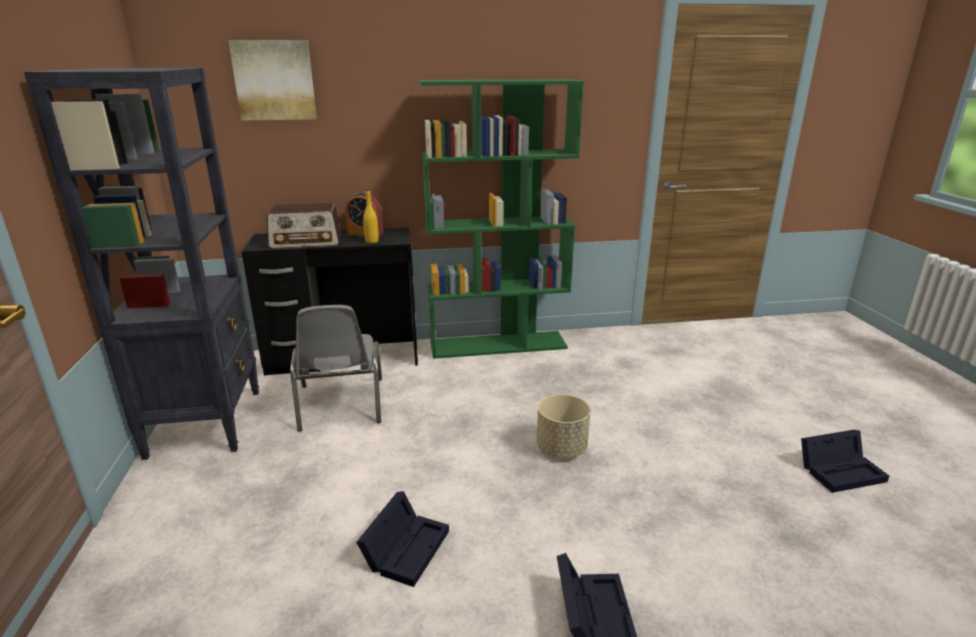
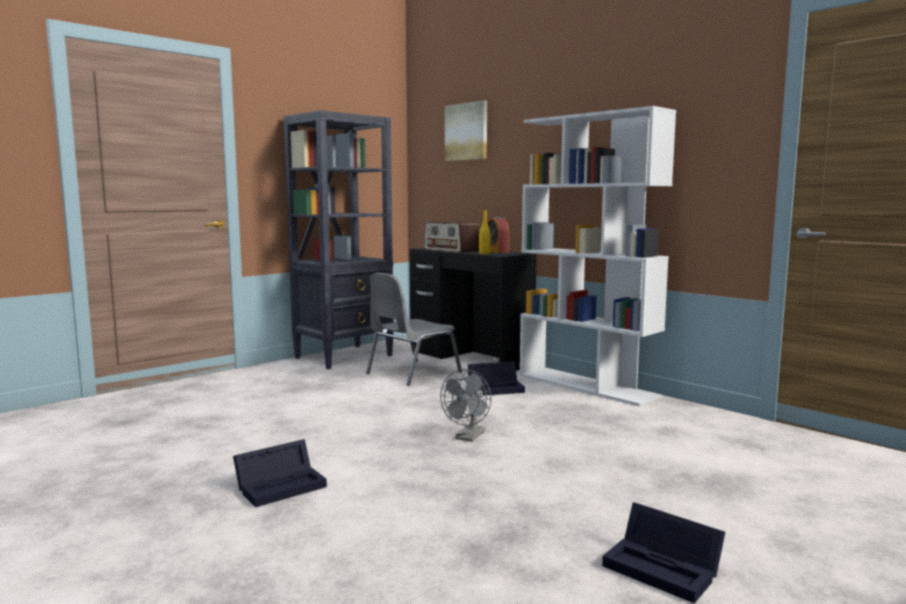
camera: 55 degrees right, 15 degrees down
black storage box [356,491,449,587] -> black storage box moved to [468,362,525,396]
green bookcase [419,79,584,359] -> white bookcase [520,106,676,406]
beige planter [537,394,591,458] -> grey fan [440,369,491,442]

